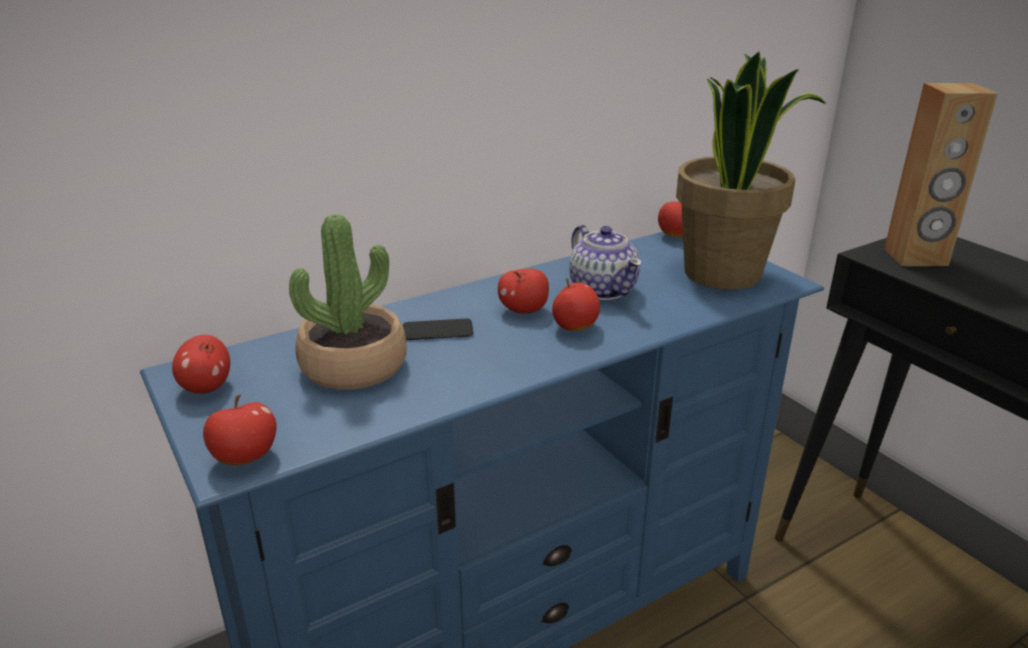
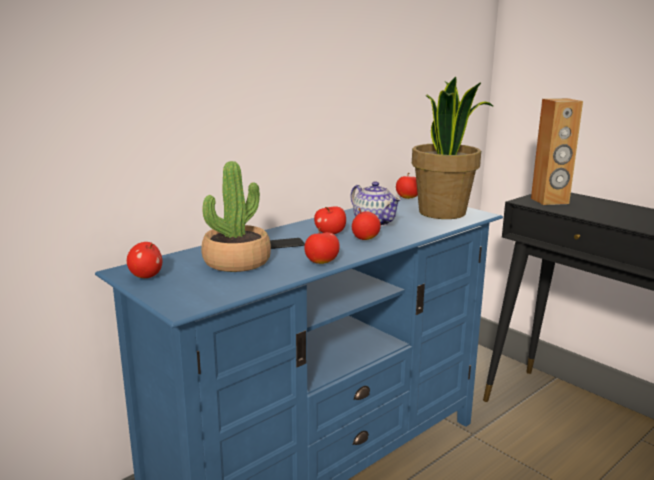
camera: 10 degrees left, 10 degrees down
apple [203,394,277,466] -> apple moved to [304,227,340,264]

